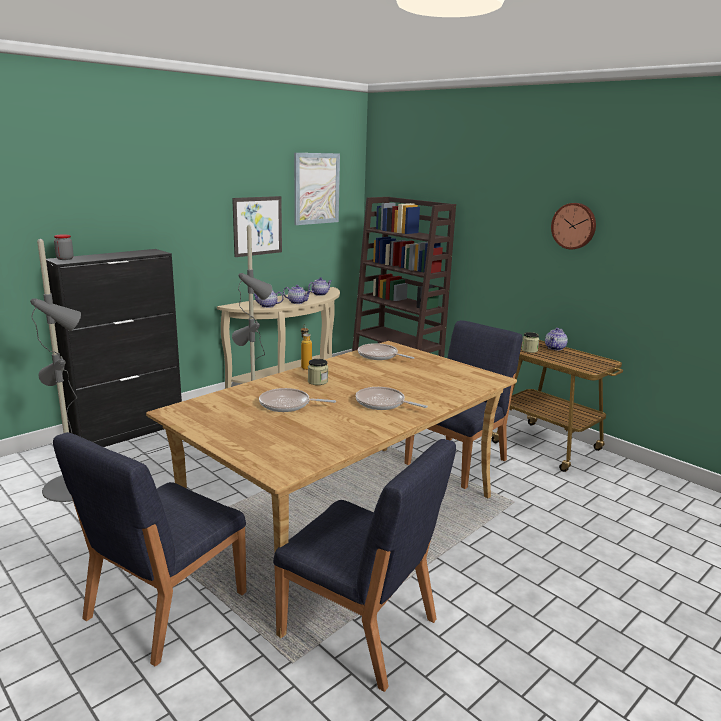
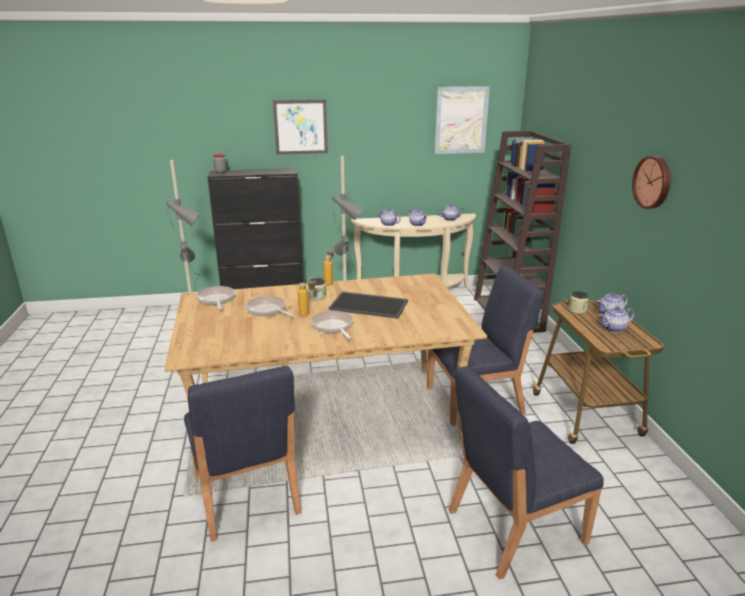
camera: 35 degrees right, 5 degrees up
blue chair [53,432,246,667] -> blue chair moved to [449,366,604,580]
picture [232,196,282,257] -> picture moved to [273,99,328,155]
frying pan [358,343,414,360] -> frying pan moved to [196,286,236,310]
none -> bottle [298,278,316,317]
none -> tray [329,291,408,319]
none -> teapot [599,306,634,332]

